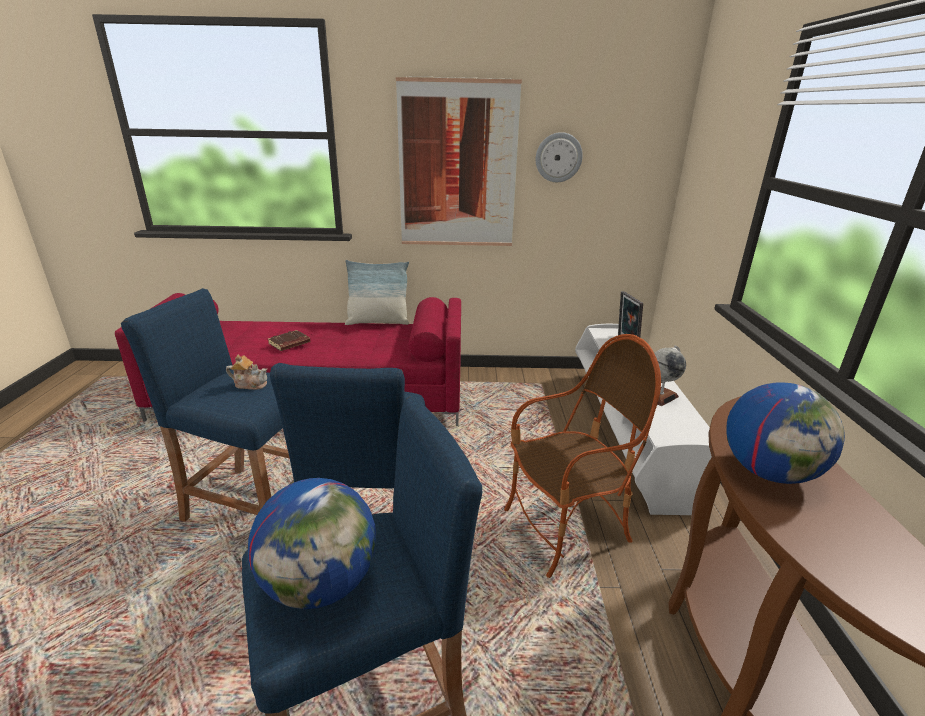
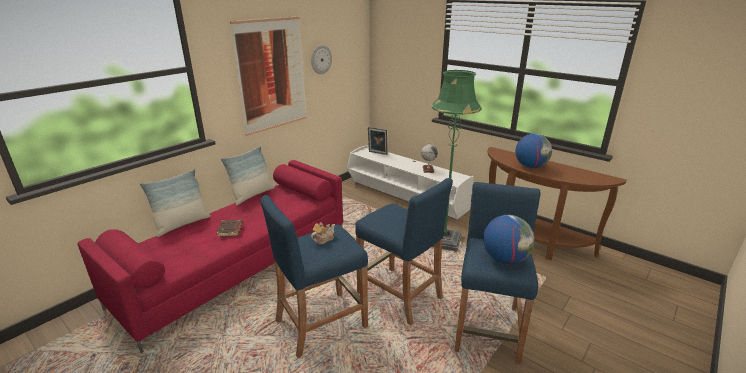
camera: 50 degrees left, 0 degrees up
armchair [504,334,661,578] -> green floor lamp [432,70,482,252]
none -> pillow [140,169,211,237]

